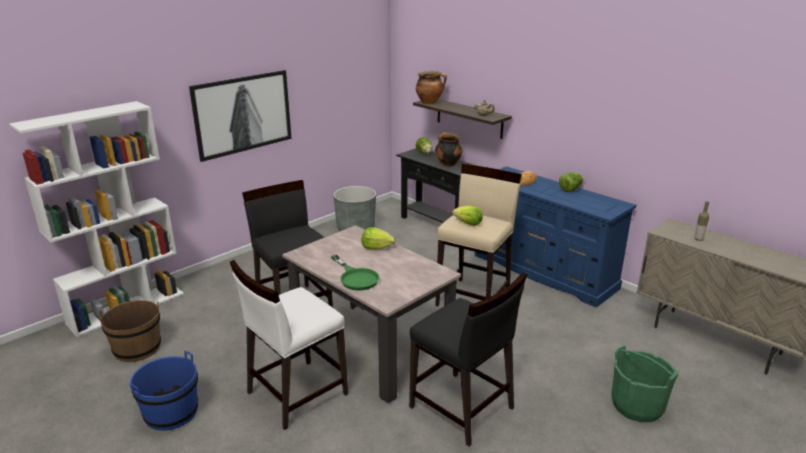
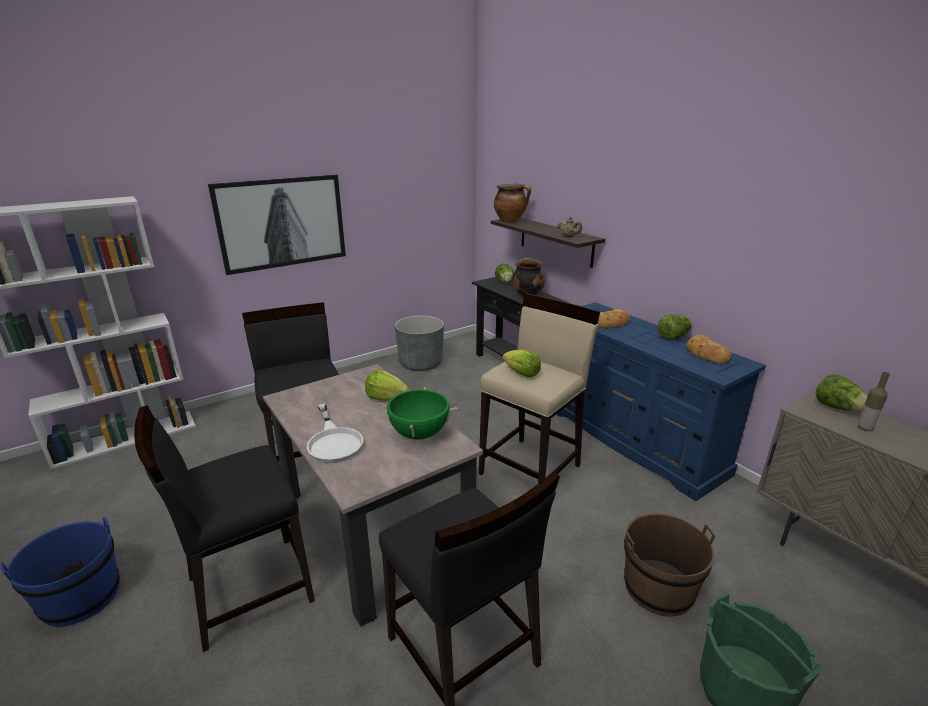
camera: 10 degrees right, 0 degrees up
brown bucket [98,300,161,362] -> brown bucket moved to [624,513,715,617]
white chair [230,260,348,430] -> black chair [134,405,315,652]
green frying pan [331,255,379,291] -> white frying pan [307,404,363,463]
none -> green cooking pot [380,387,457,440]
none -> bread [687,334,732,364]
none -> lettuce [816,374,867,412]

